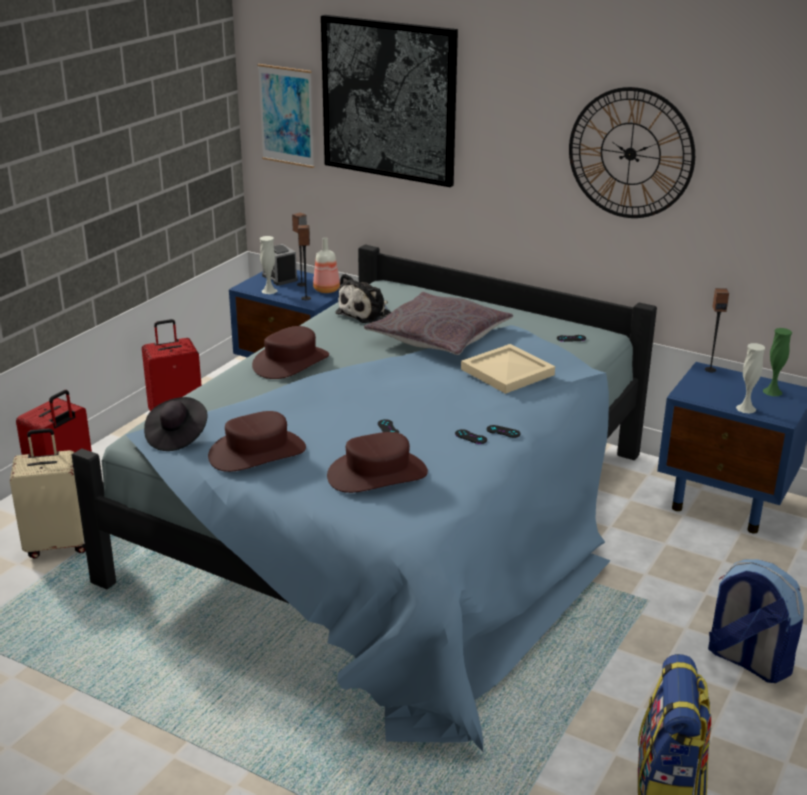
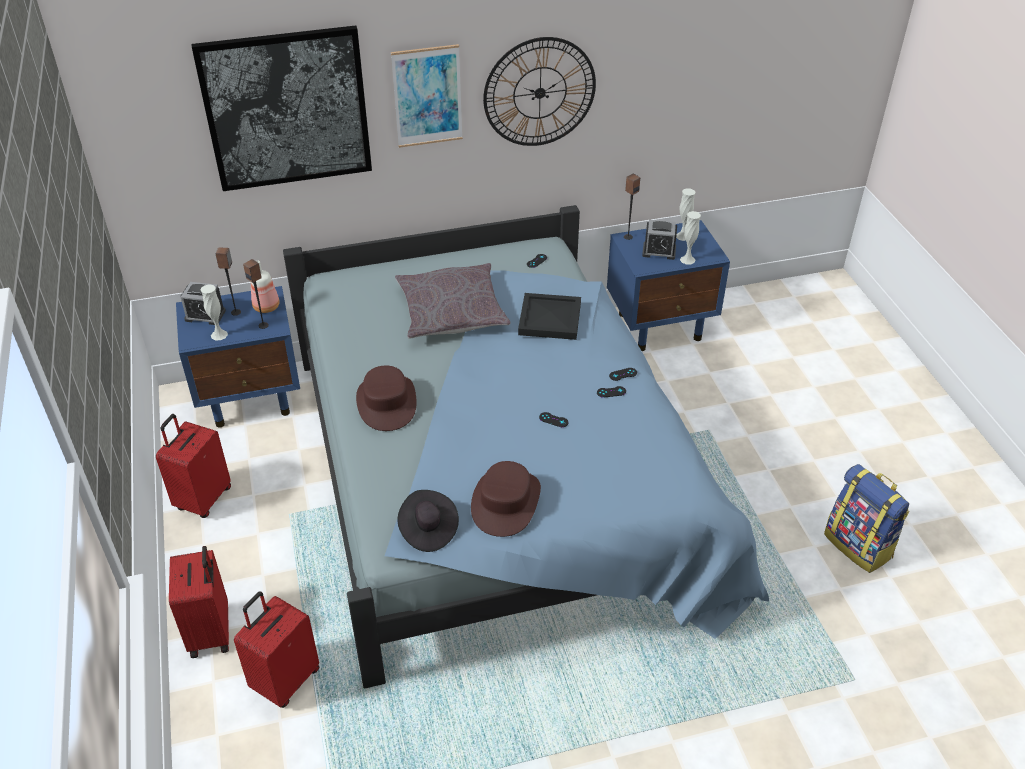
camera: 45 degrees left, 15 degrees up
beige suitcase [10,428,86,559] -> red suitcase [234,591,319,708]
picture [257,64,314,168] -> picture moved to [391,44,463,148]
brown hat [327,432,428,493] -> none
plush toy [335,273,391,323] -> none
beige tray [461,344,555,394] -> black tray [518,293,581,340]
backpack [708,559,804,683] -> none
green vase [763,328,792,396] -> white vase [676,188,696,241]
none -> alarm clock [642,220,677,260]

